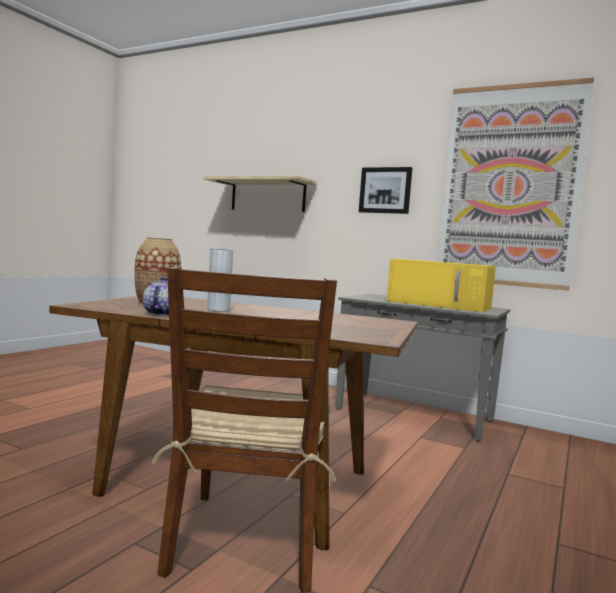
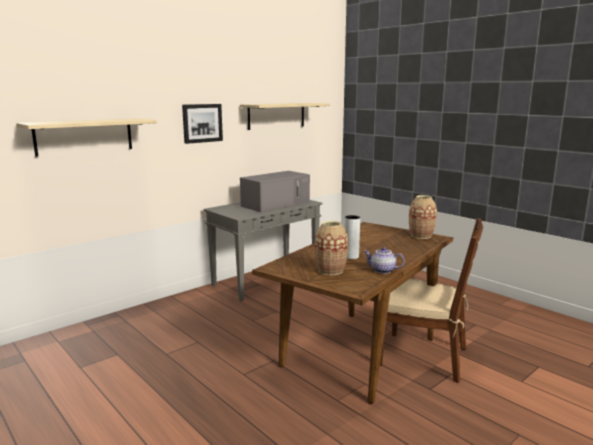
camera: 70 degrees left, 10 degrees up
yellow microwave [387,259,496,312] -> grey microwave [240,171,310,212]
picture [438,78,594,291] -> shelf [240,103,330,130]
none -> vase [409,195,437,239]

